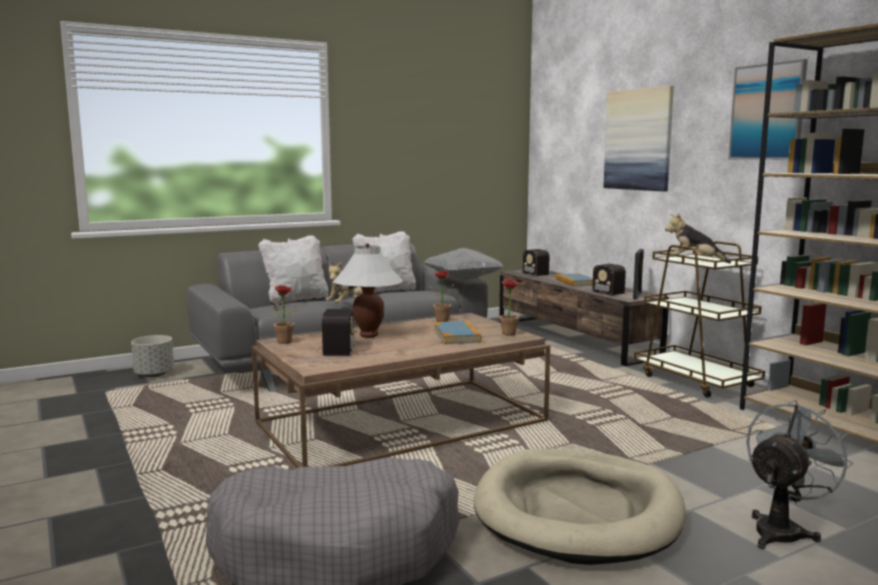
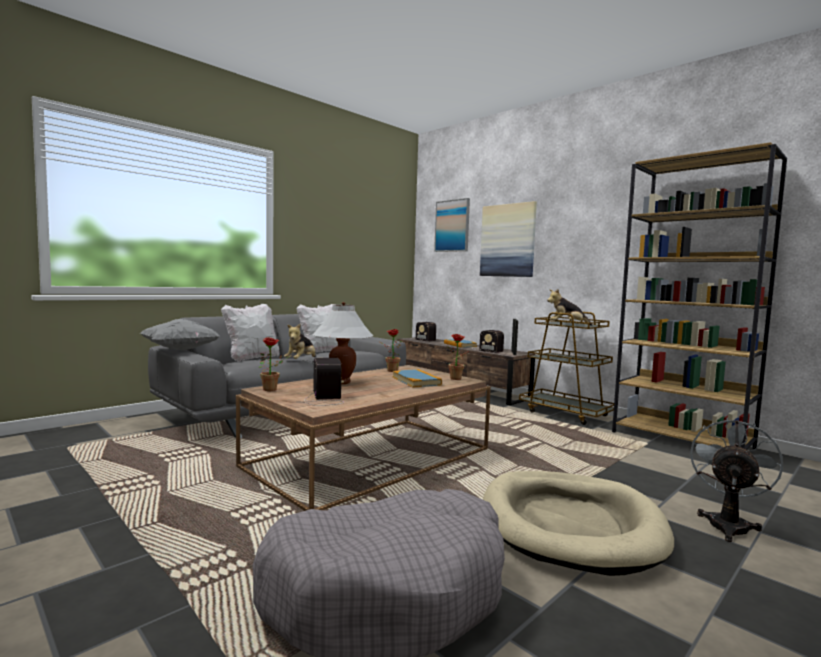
camera: 15 degrees left, 5 degrees down
grey planter [131,335,174,377] -> none
grey pillow [424,248,503,280] -> grey pillow moved to [140,319,220,350]
picture [728,59,808,160] -> picture moved to [434,198,470,252]

